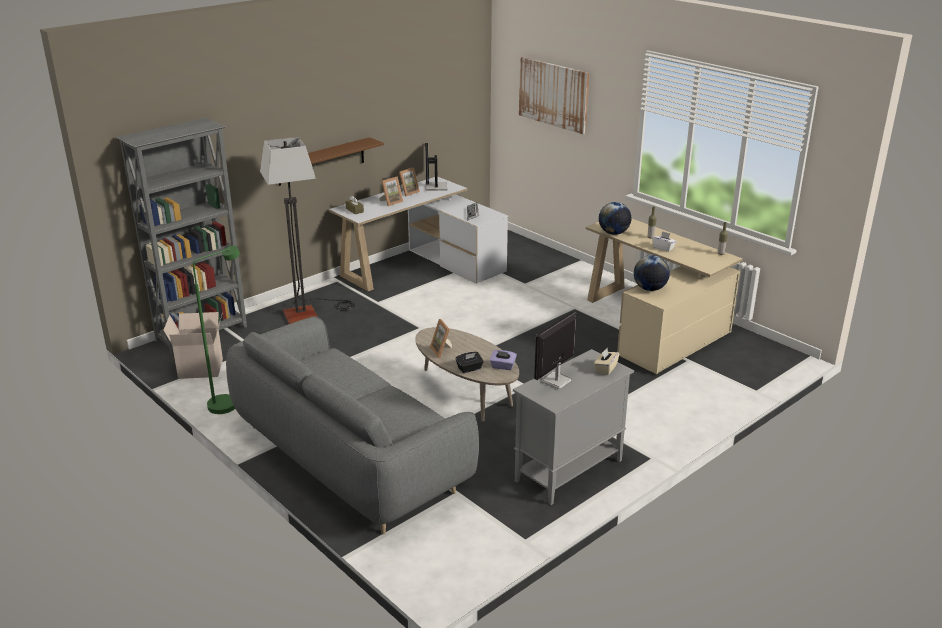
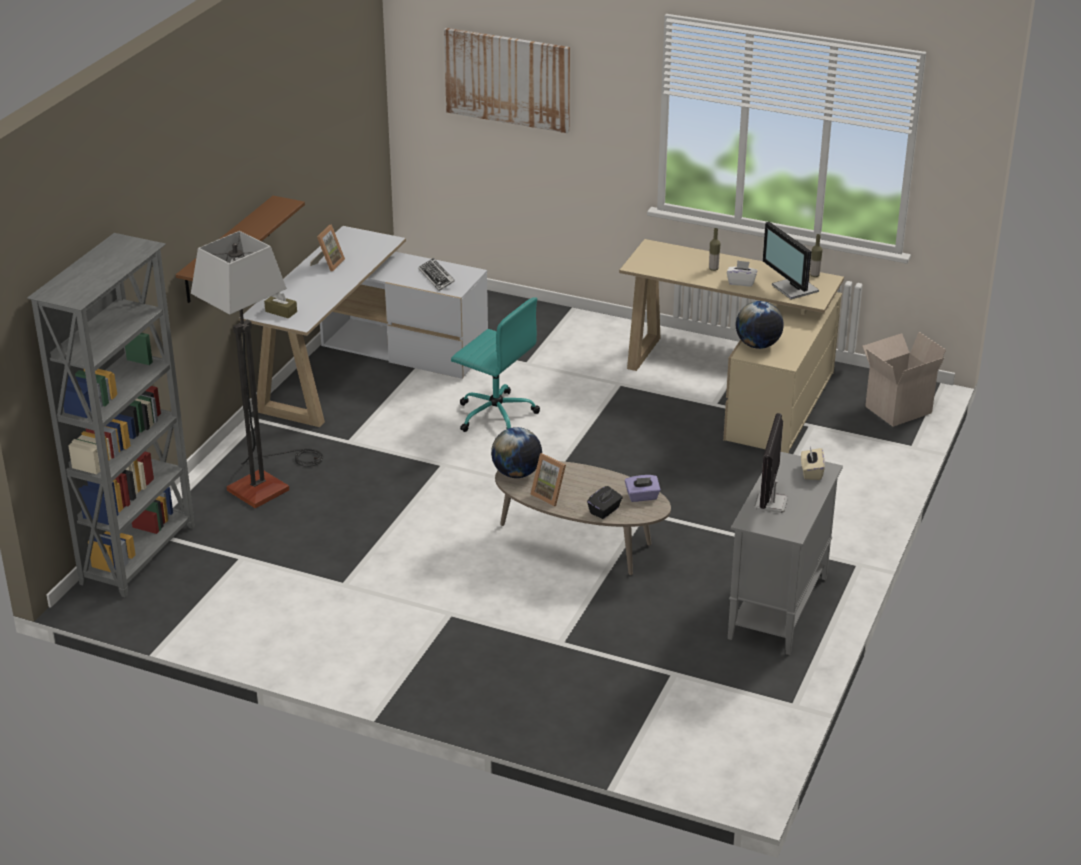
camera: 25 degrees left, 5 degrees up
cardboard box [163,312,223,379] -> cardboard box moved to [862,332,946,427]
green floor lamp [193,246,240,414] -> none
grey sofa [226,317,479,534] -> none
picture frame [379,176,403,206] -> none
monitor [425,143,447,191] -> monitor moved to [763,222,819,300]
globe [599,202,631,235] -> globe moved to [491,427,542,478]
none -> turquoise office chair [451,297,540,432]

